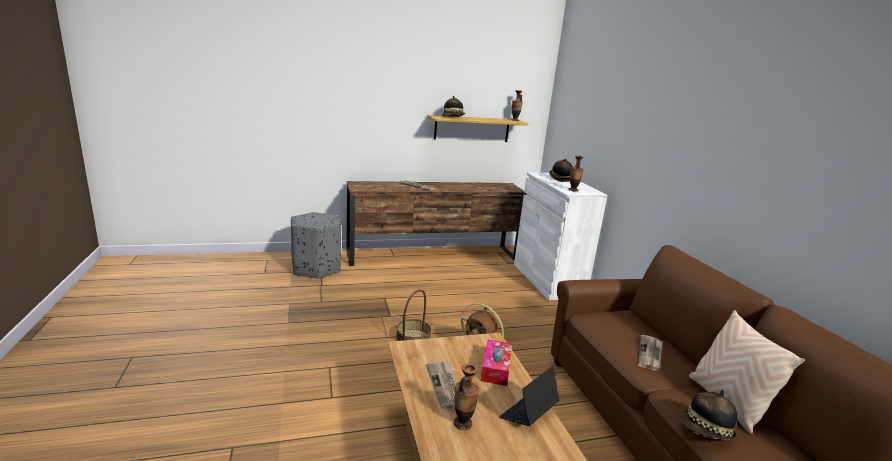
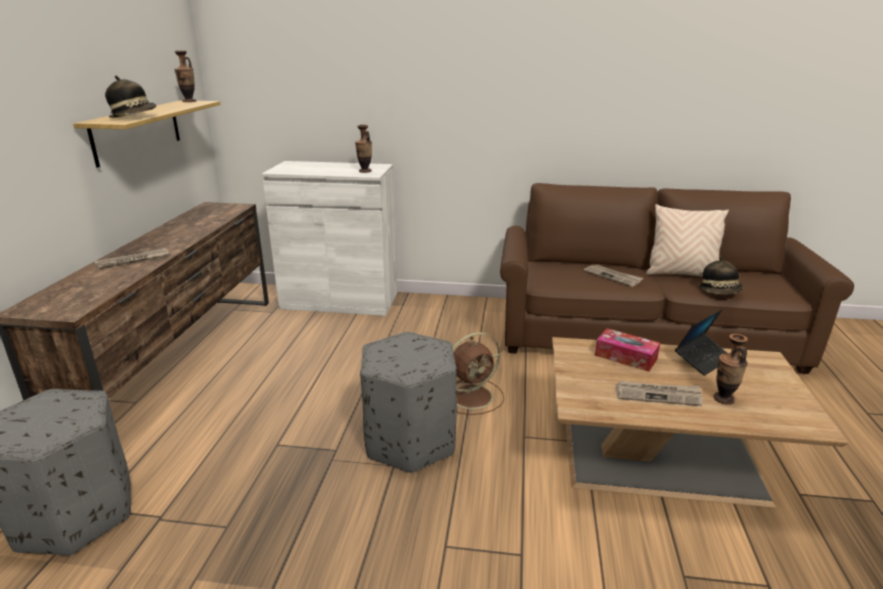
camera: 65 degrees left, 5 degrees up
basket [396,290,431,341] -> grey ottoman [360,332,457,473]
laptop [499,366,560,426] -> laptop turned 105 degrees counterclockwise [675,310,727,376]
hat [549,159,573,182] -> none

